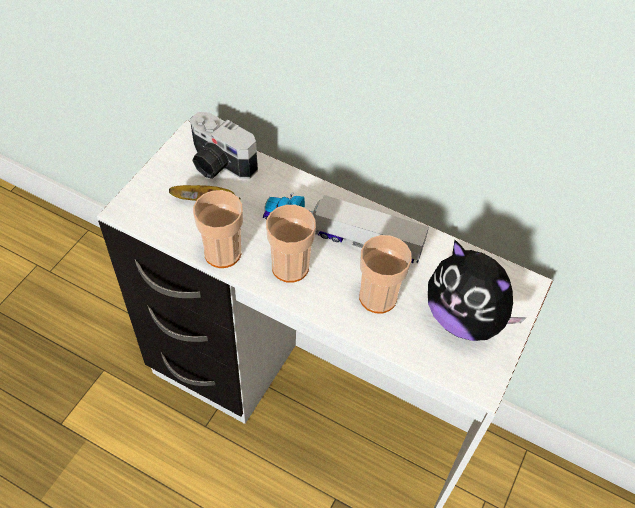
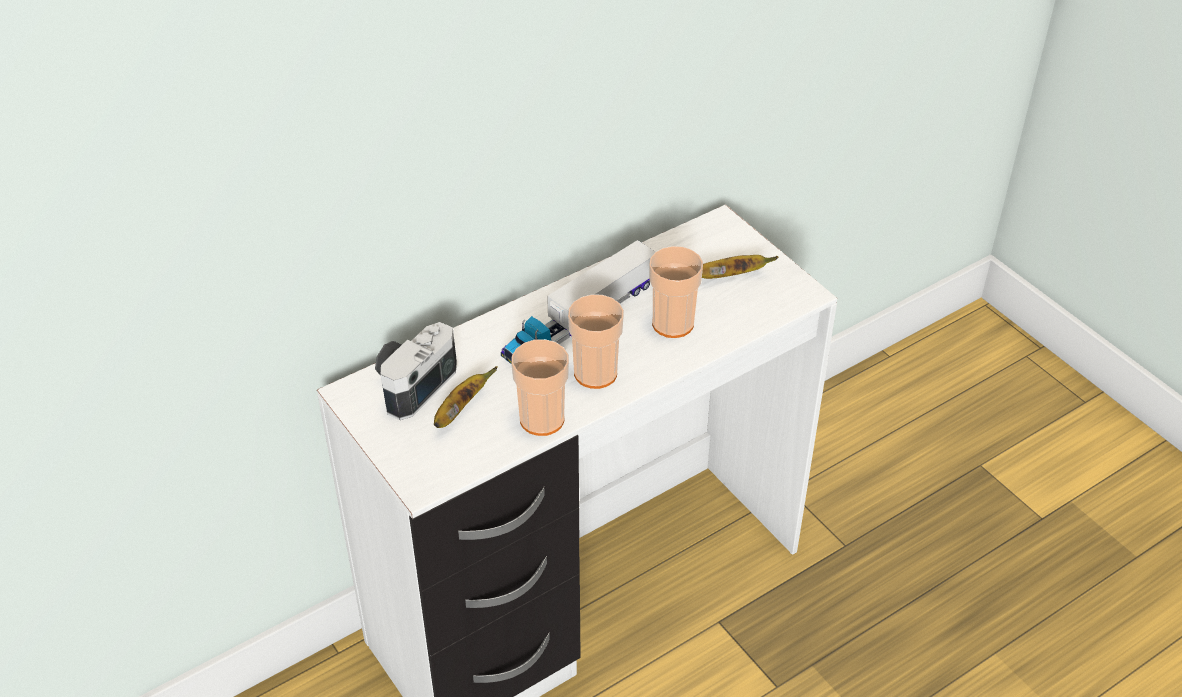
camera: 60 degrees left, 10 degrees down
camera [190,112,258,179] -> camera turned 150 degrees clockwise [375,322,457,420]
plush toy [428,240,526,341] -> banana [702,255,778,279]

